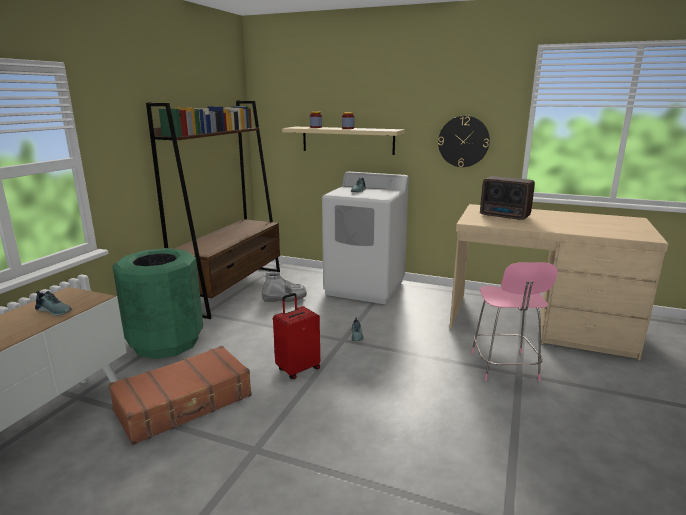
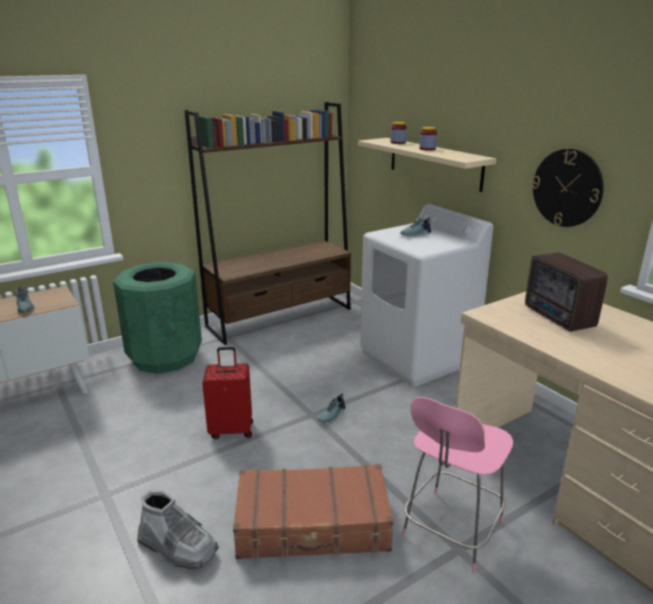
camera: 35 degrees right, 5 degrees up
brown suitcase [108,346,252,445] -> brown suitcase moved to [233,464,394,559]
grey boot [262,272,307,302] -> grey boot moved to [137,490,219,569]

